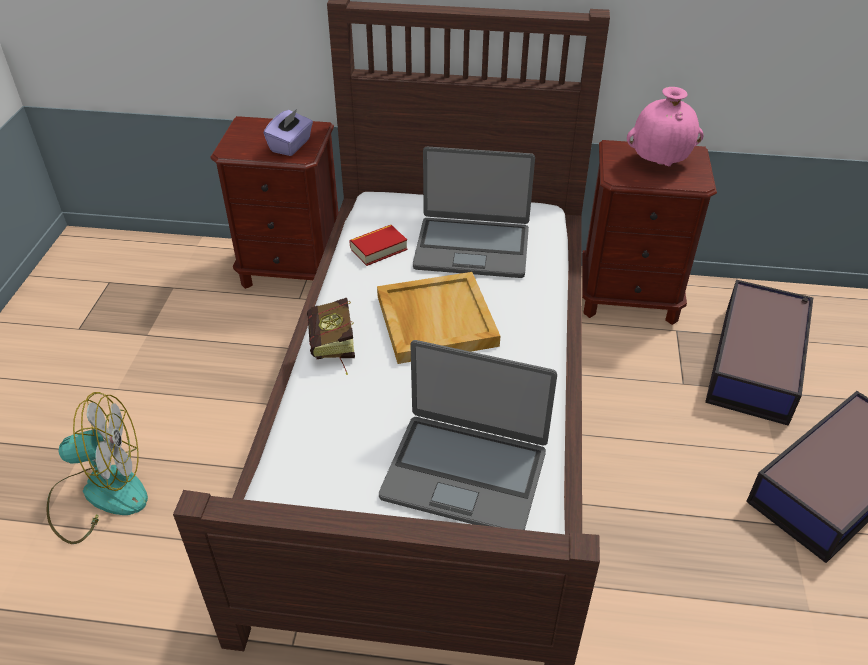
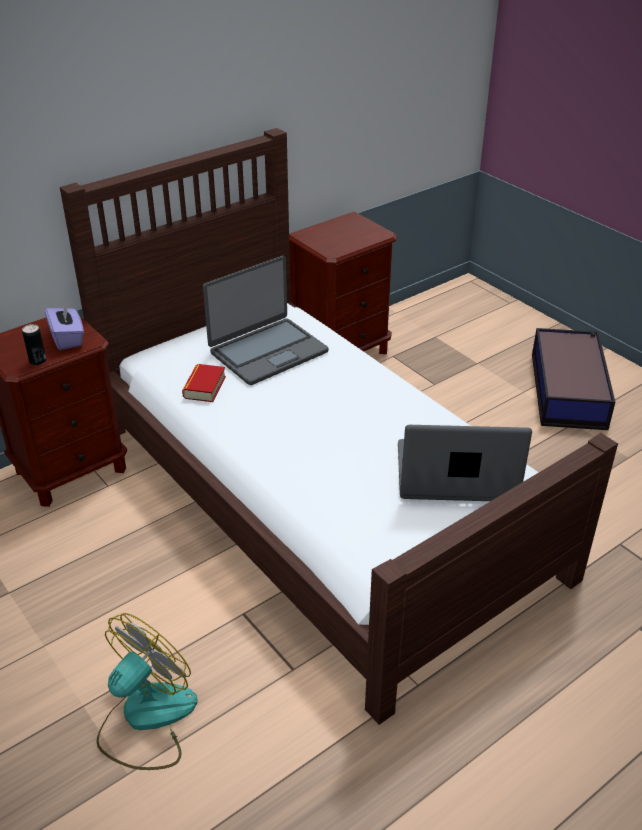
camera: 45 degrees left, 5 degrees down
book [307,298,355,375] -> none
beige tray [377,272,500,364] -> none
laptop [379,340,557,530] -> laptop turned 150 degrees counterclockwise [398,425,532,501]
pink vase [627,87,704,166] -> none
storage box [705,280,813,426] -> none
none -> can [22,324,46,365]

